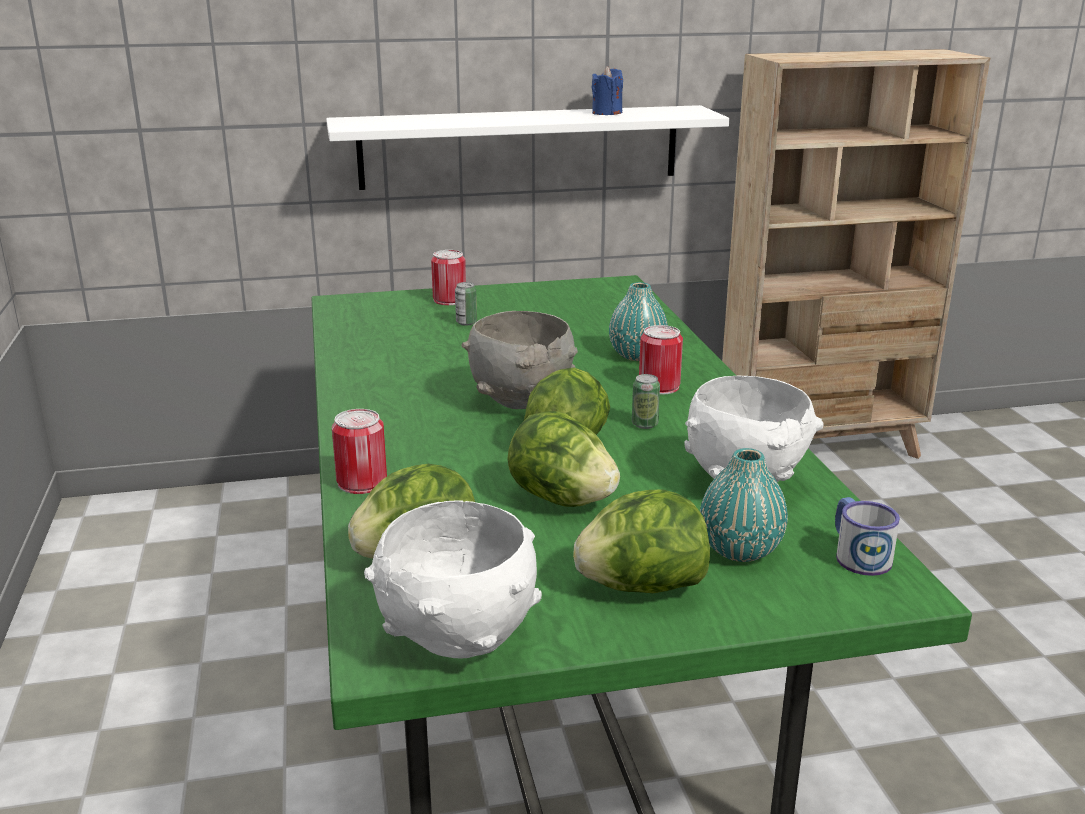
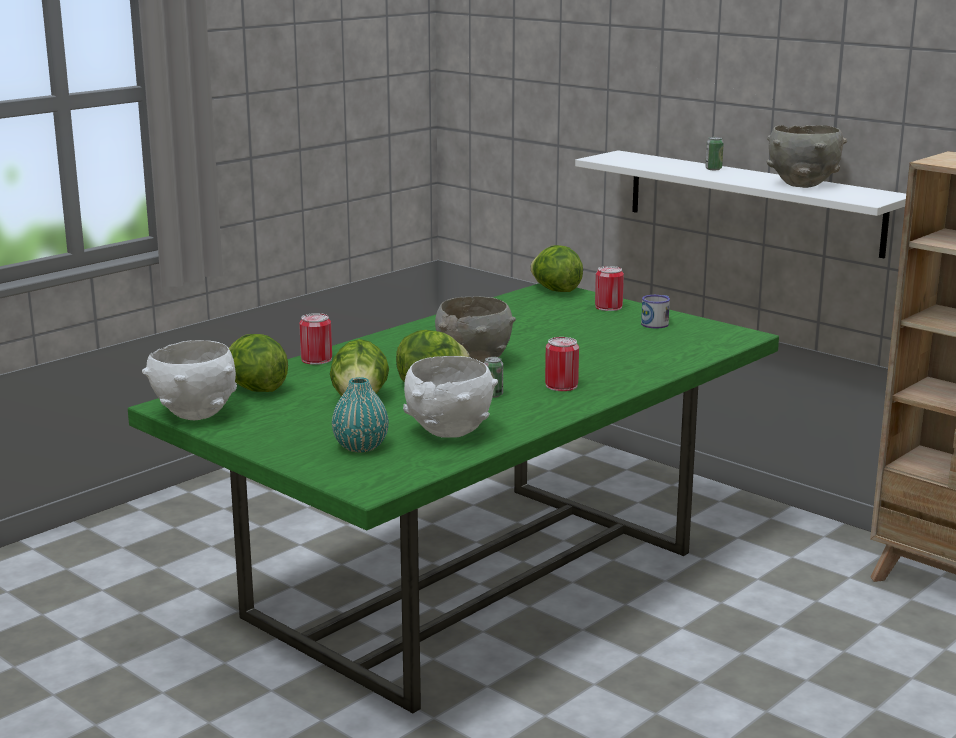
camera: 55 degrees right, 5 degrees down
can [455,282,477,326] -> can moved to [705,137,724,170]
lettuce [573,489,710,593] -> lettuce moved to [530,245,583,292]
blue candle [591,66,623,115] -> grey bowl [767,125,847,188]
turquoise vase [609,282,668,361] -> none
mug [835,497,900,576] -> mug moved to [641,295,670,329]

